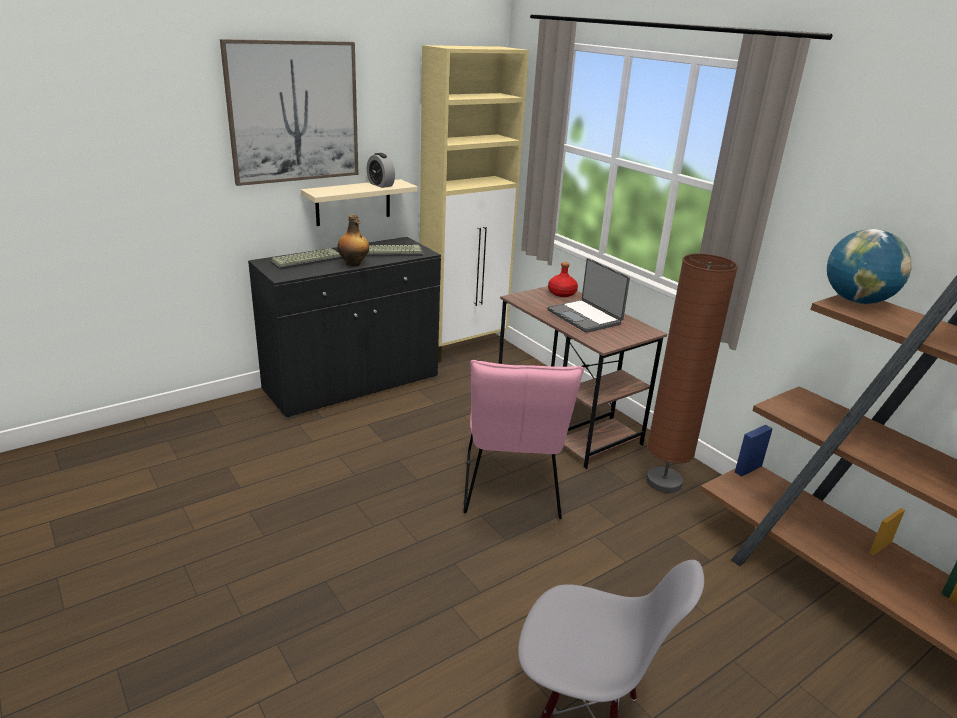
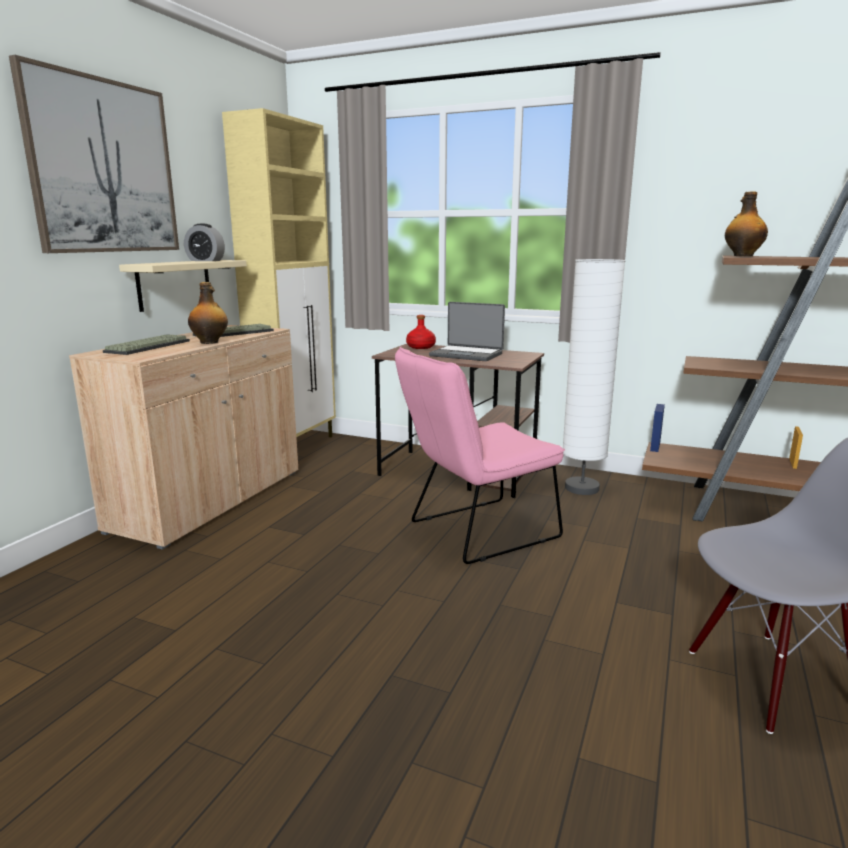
camera: 30 degrees left, 10 degrees down
black cabinet [248,237,441,419] -> beige cabinet [69,325,298,550]
pink chair [463,360,584,519] -> pink chair turned 90 degrees clockwise [395,347,565,564]
brown floor lamp [646,253,738,493] -> white floor lamp [563,259,625,495]
globe [827,229,912,304] -> bottle [725,192,768,256]

